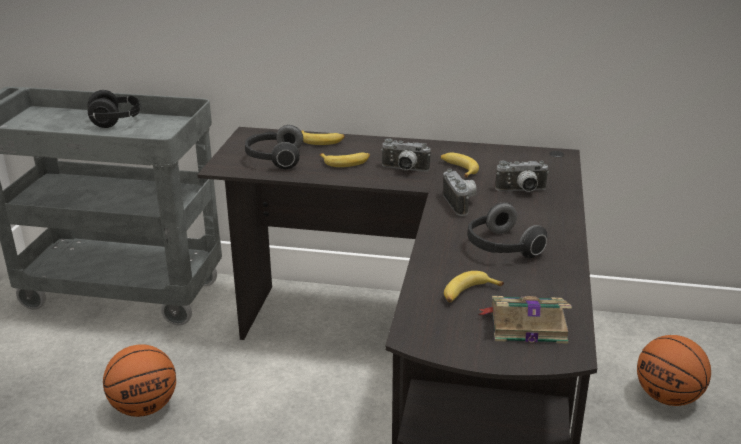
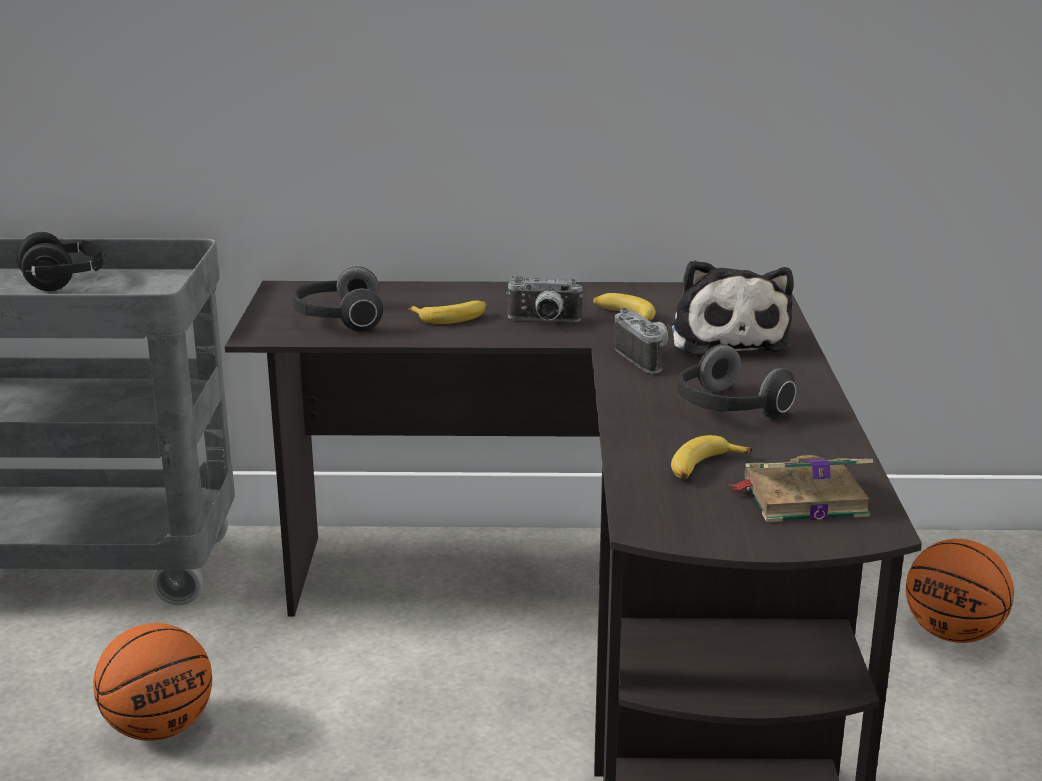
camera: 10 degrees left, 5 degrees down
banana [301,130,345,145] -> none
camera [495,161,549,192] -> plush toy [671,260,794,356]

